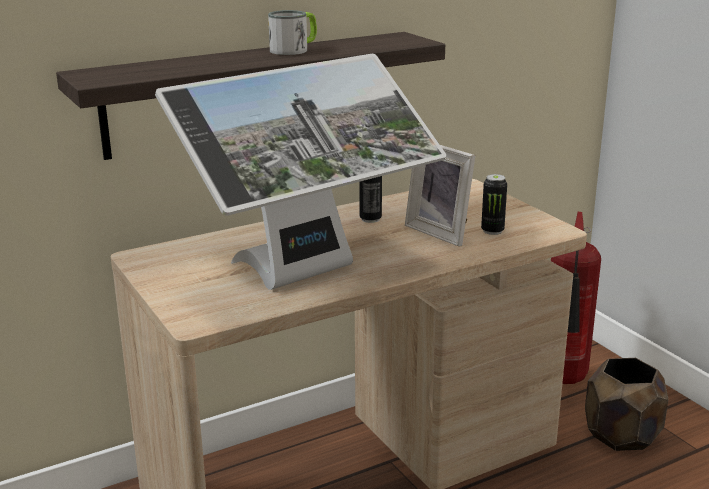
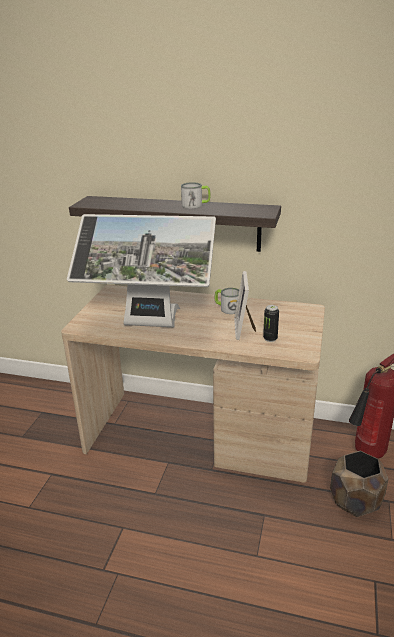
camera: 45 degrees right, 5 degrees up
can [359,176,382,223] -> mug [214,288,239,314]

